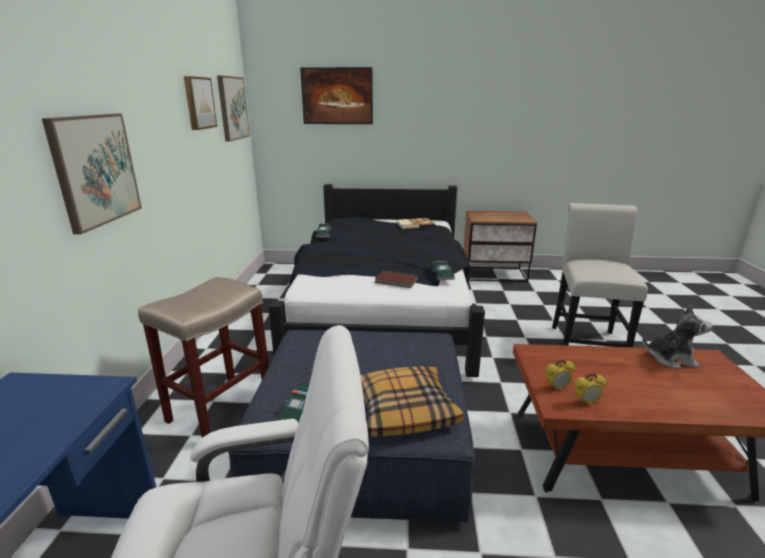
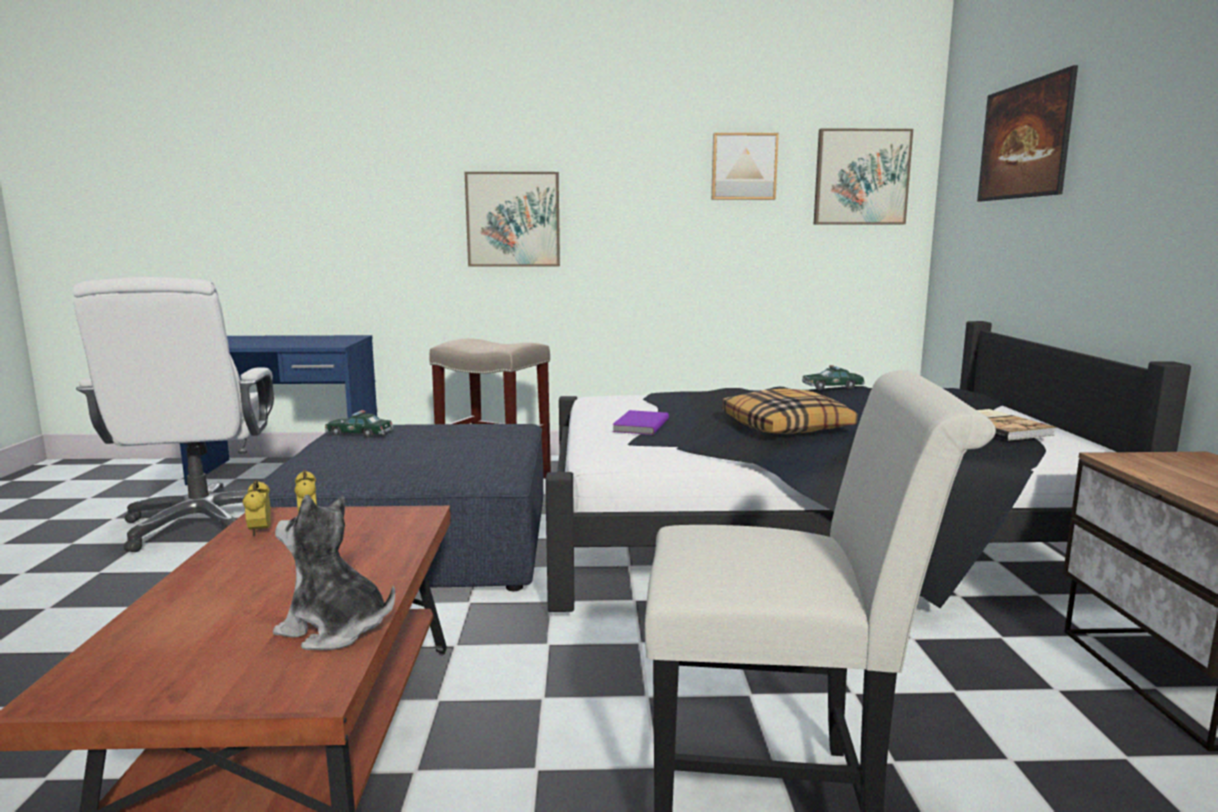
camera: 85 degrees right, 10 degrees down
pillow [360,366,464,437] -> pillow moved to [722,389,858,434]
brown book [375,271,418,288] -> purple book [612,410,669,435]
toy car [429,261,455,280] -> none
plush toy [642,305,713,369] -> plush toy turned 105 degrees clockwise [273,495,395,650]

